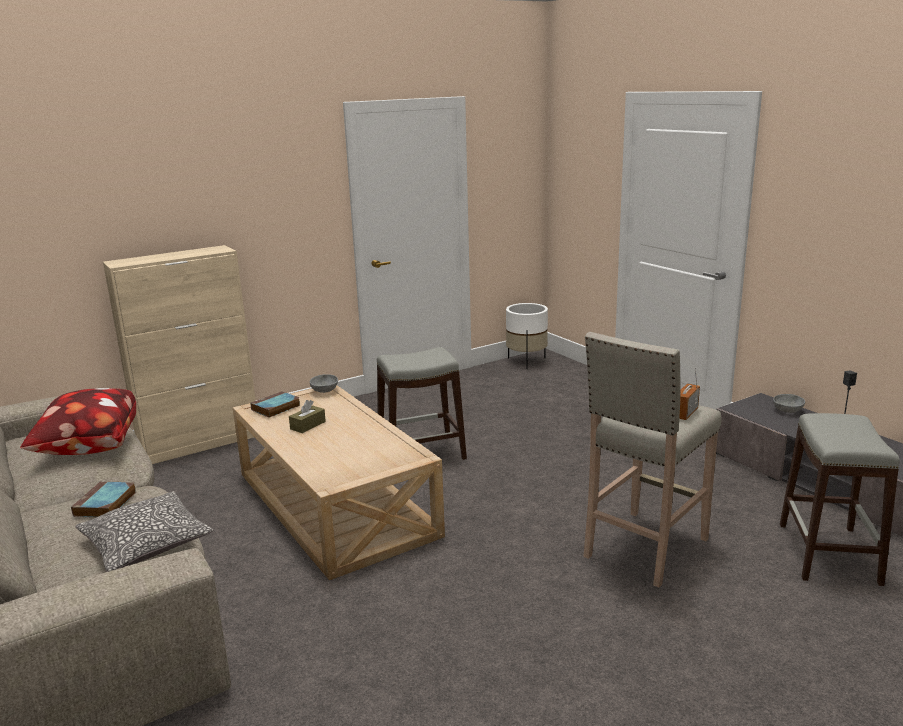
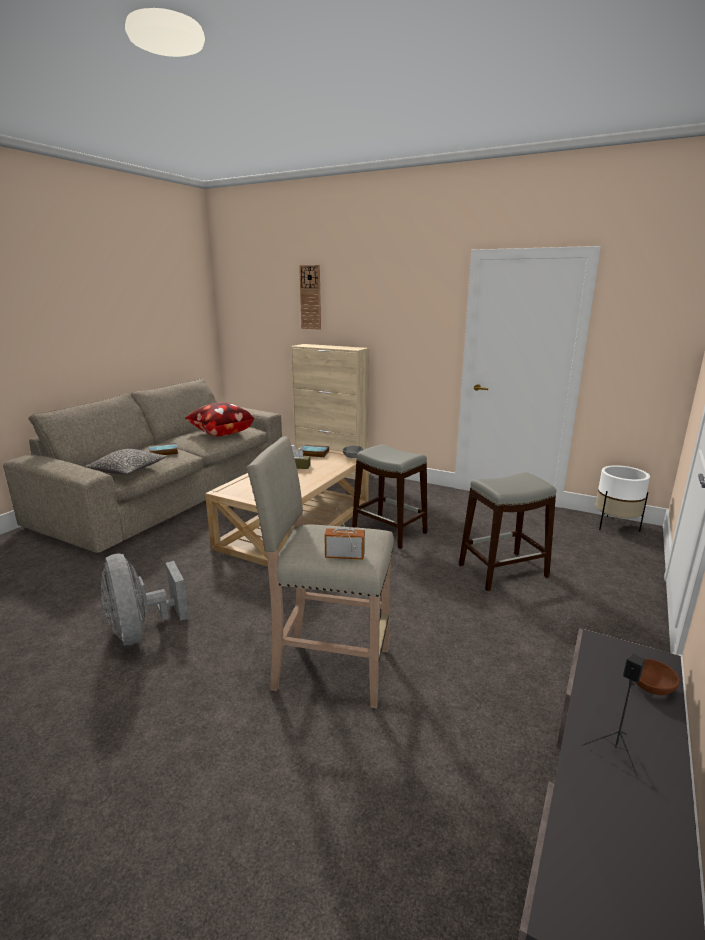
camera: 60 degrees right, 0 degrees up
grey bowl [773,394,805,413] -> brown bowl [635,659,679,695]
grey stool [780,413,900,586] -> grey stool moved to [459,472,556,591]
none -> grey fan [101,553,189,646]
none -> wall clock [299,265,321,330]

